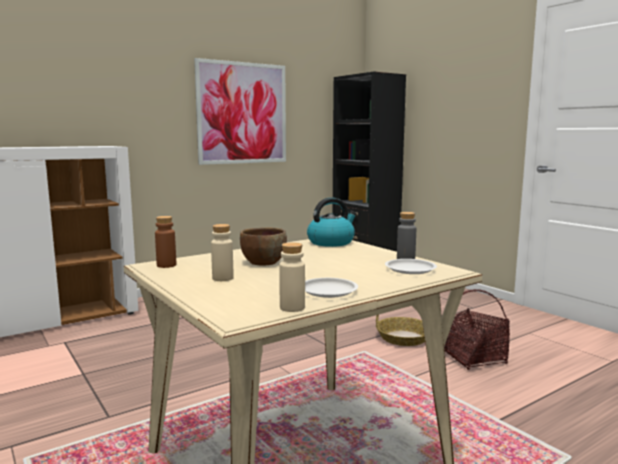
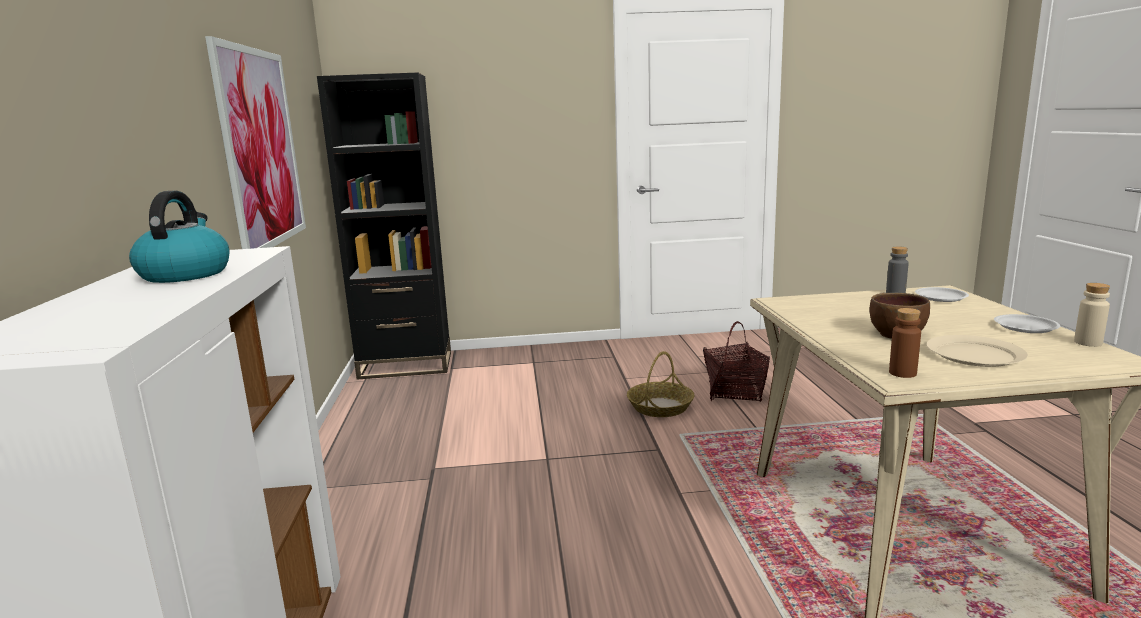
camera: 60 degrees left, 5 degrees up
beige bottle [211,224,234,281] -> beige plate [926,335,1028,367]
kettle [307,197,357,247] -> kettle moved to [129,191,230,283]

